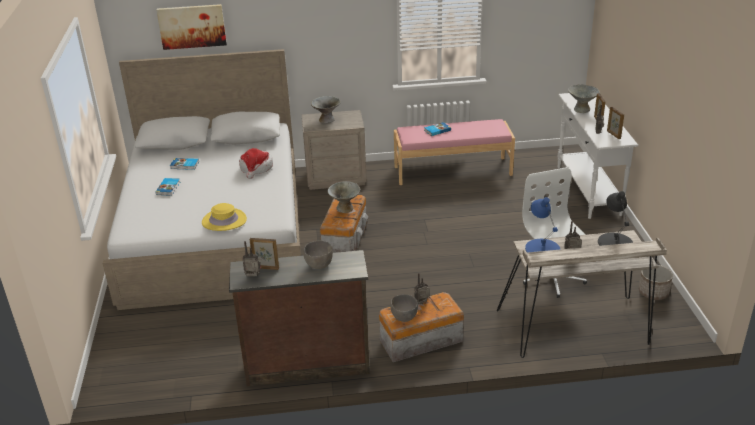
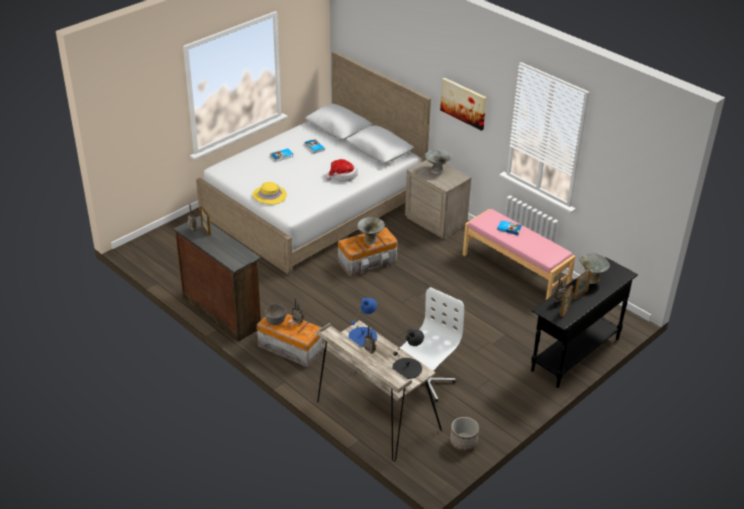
camera: 50 degrees right, 5 degrees up
picture [156,4,227,50] -> picture moved to [440,78,487,131]
grey bowl [303,241,333,269] -> none
white console table [558,93,638,219] -> black console table [531,257,638,388]

